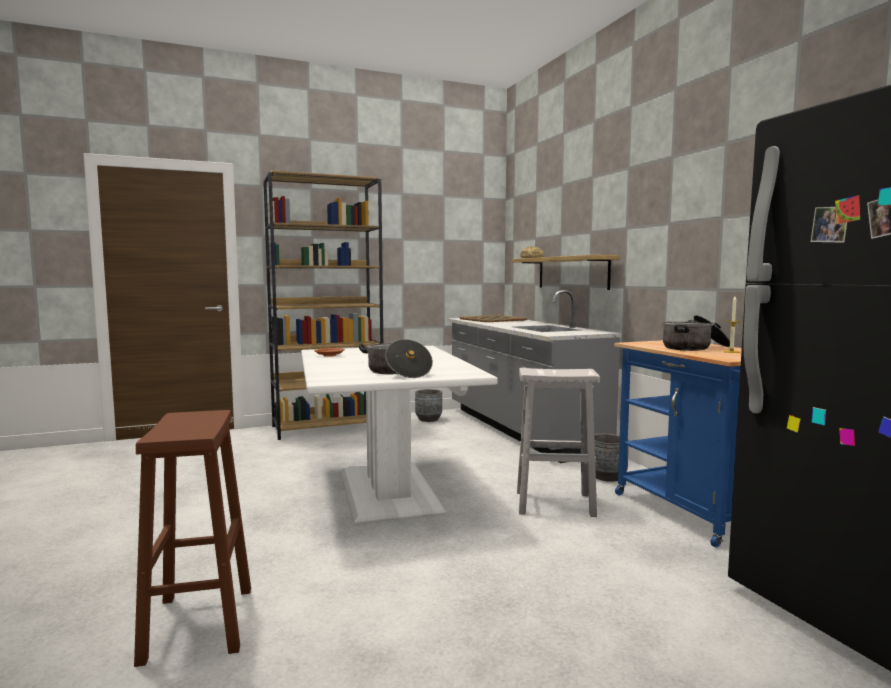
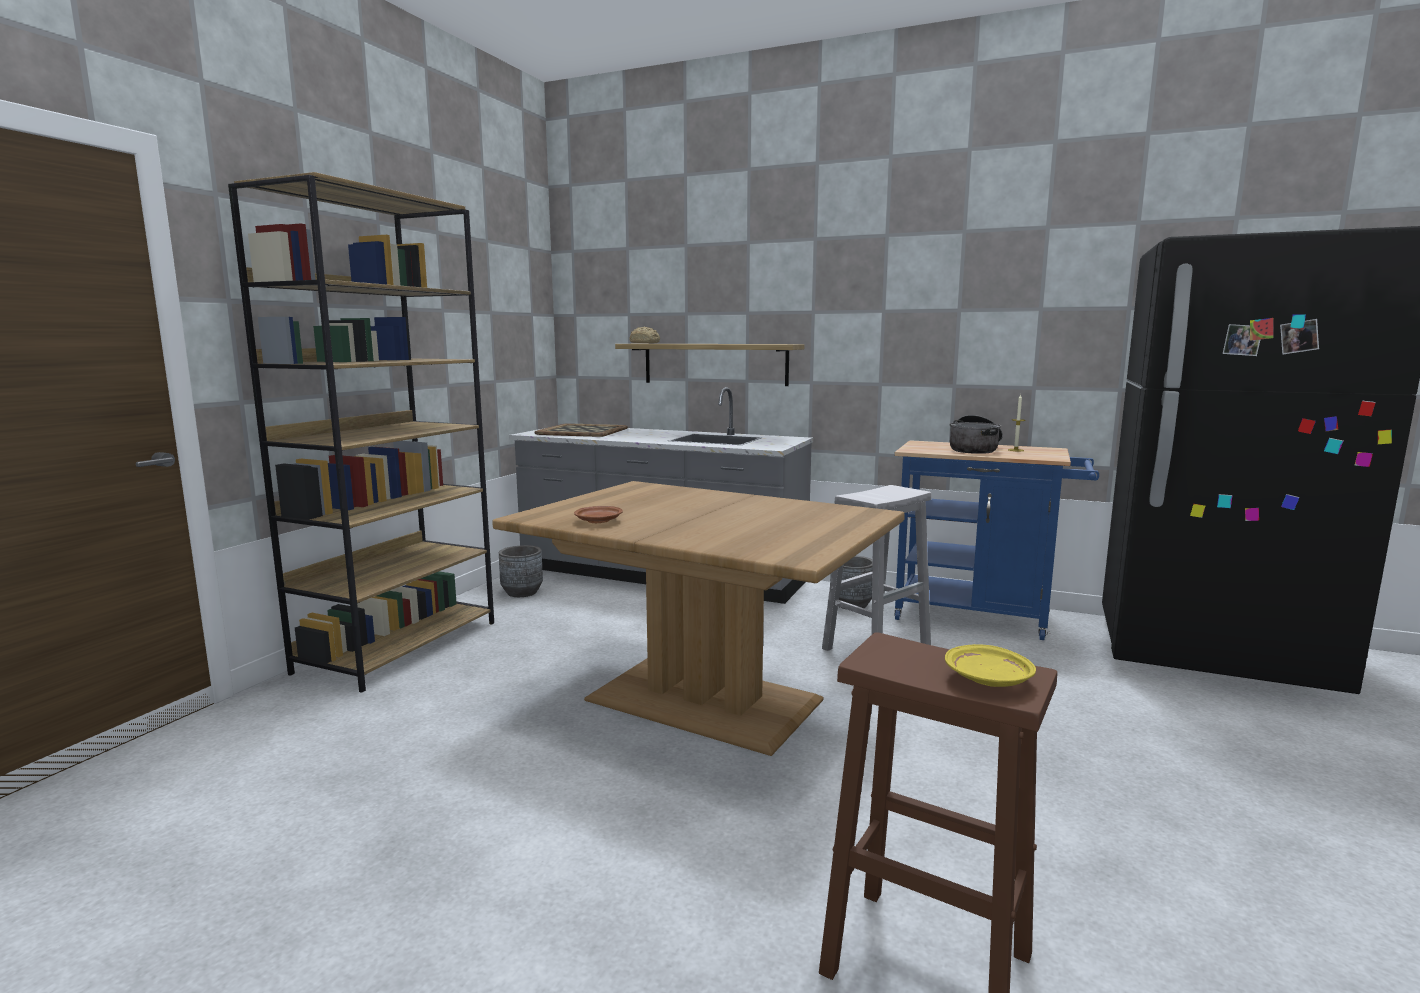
camera: 45 degrees left, 5 degrees up
white dining table [301,346,498,524] -> brown dining table [492,481,905,756]
cooking pot [359,339,433,378] -> none
none -> yellow plate [945,644,1036,687]

